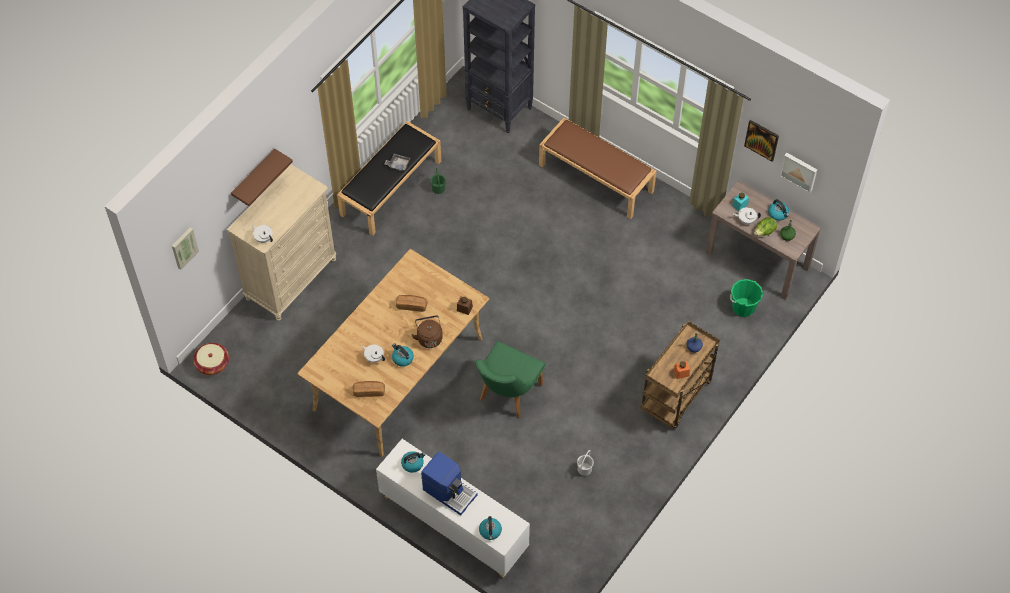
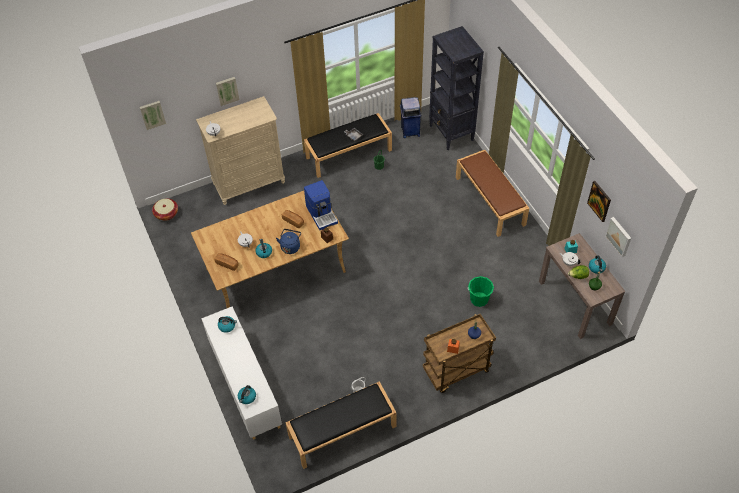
camera: 30 degrees right, 5 degrees down
brown shelf [231,149,293,206] -> picture [216,77,239,106]
brown kettle [412,315,443,348] -> blue kettle [276,229,301,254]
coffee machine [421,451,477,515] -> coffee machine moved to [304,180,338,230]
green chair [476,341,545,418] -> none
green bucket [730,279,763,317] -> green bucket moved to [467,276,494,307]
none -> black bench [285,381,397,469]
none -> blue trash can [400,97,421,138]

